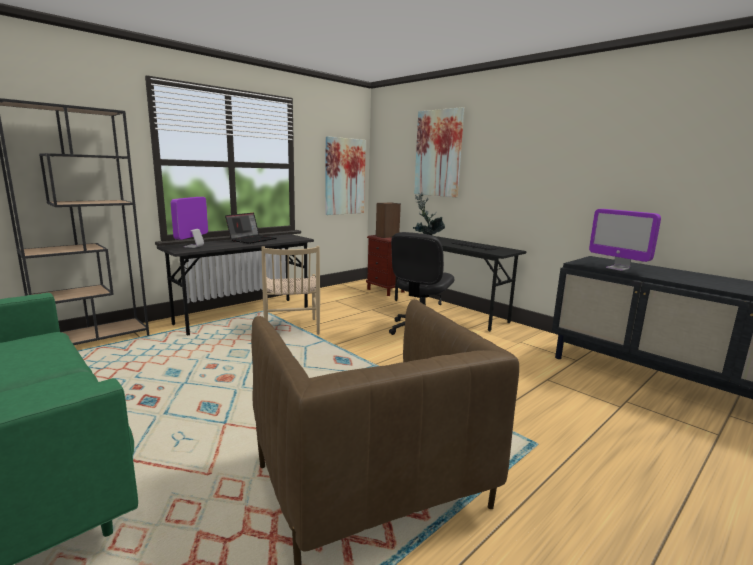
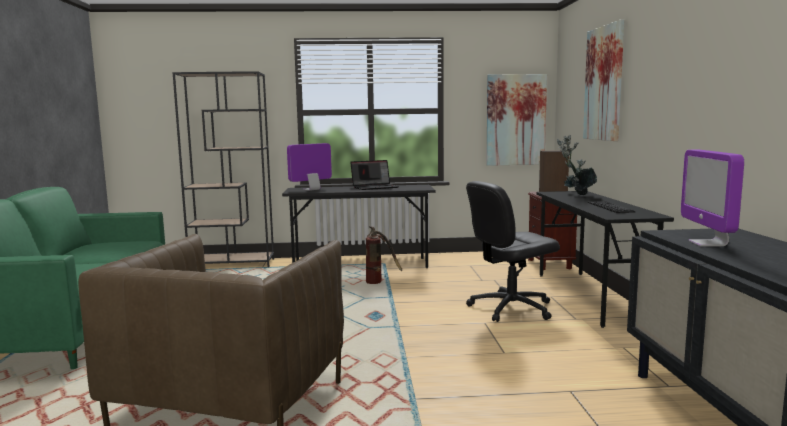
camera: 40 degrees right, 5 degrees down
beige chair [261,246,320,335] -> fire extinguisher [366,226,402,284]

